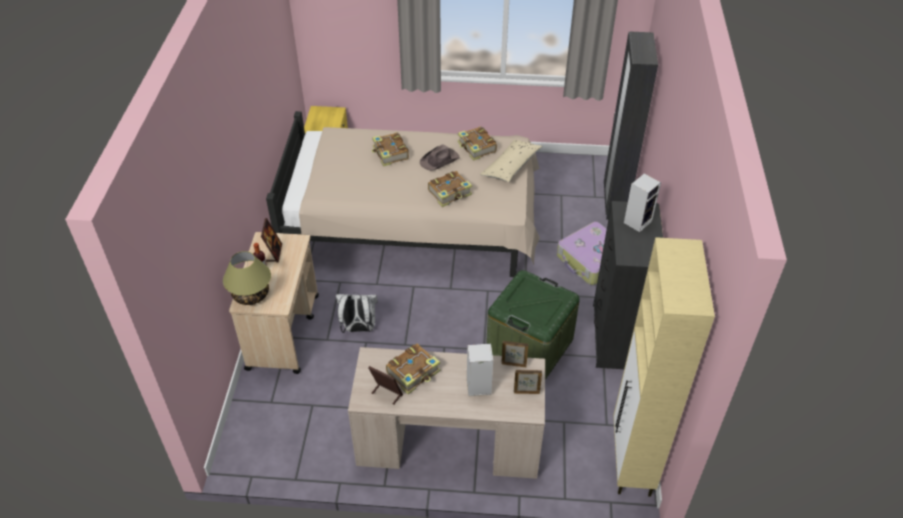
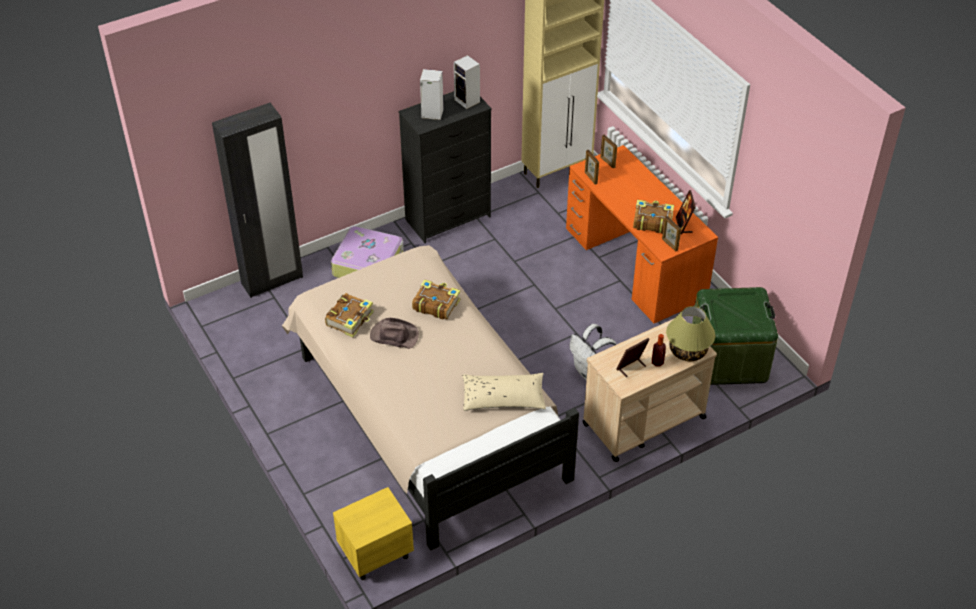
camera: 125 degrees left, 0 degrees up
beige desk [348,347,545,479] -> orange desk [566,145,718,323]
book [372,132,409,166] -> none
speaker [467,343,493,396] -> speaker moved to [454,55,480,109]
beige pillow [480,140,543,182] -> beige pillow moved to [462,373,546,411]
green storage box [486,270,580,379] -> green storage box moved to [692,287,778,385]
none -> picture frame [662,216,681,251]

